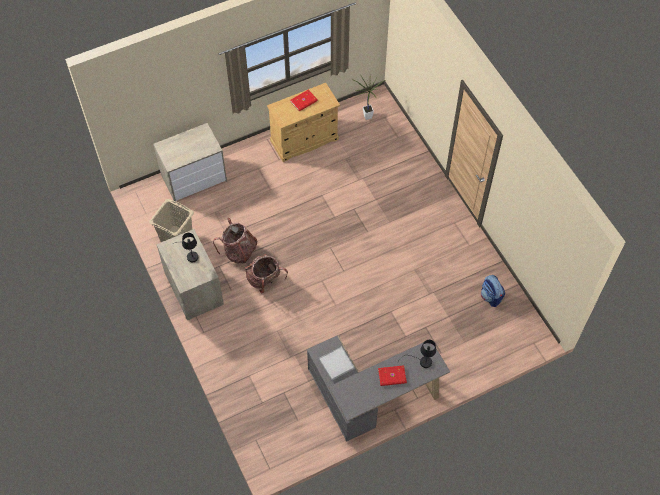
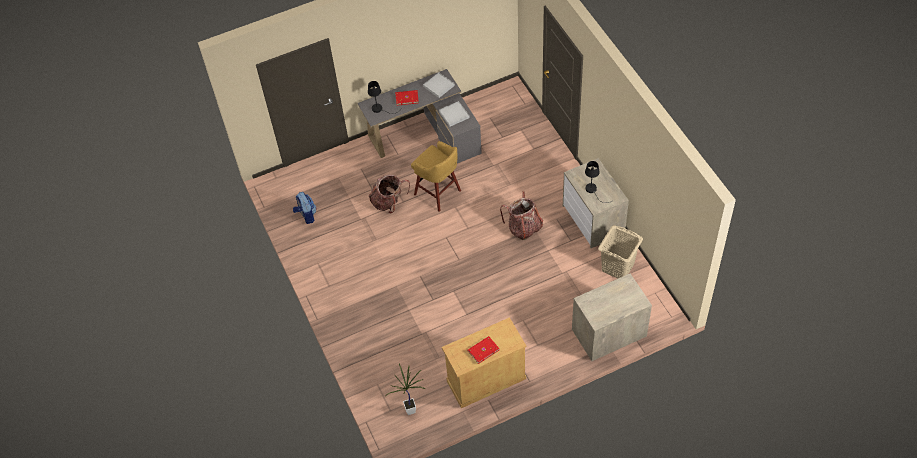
camera: 175 degrees left, 5 degrees down
backpack [213,218,257,264] -> backpack moved to [369,175,410,213]
none -> yellow stool [411,141,461,212]
none -> white tray [423,73,455,98]

